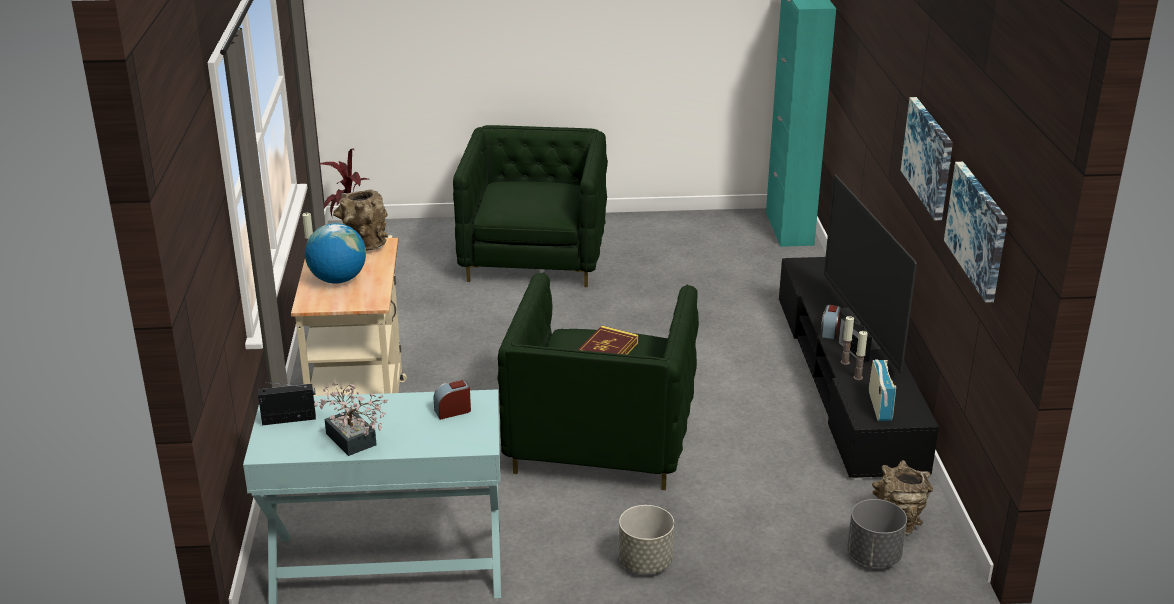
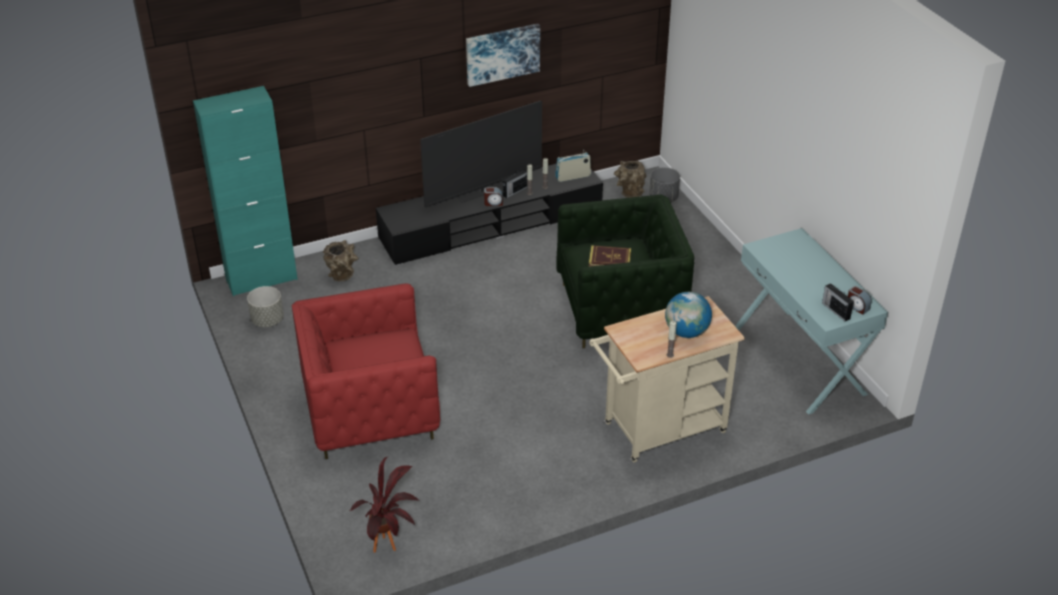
camera: 110 degrees left, 10 degrees up
potted plant [314,383,388,456] -> none
brown vase [333,190,388,251] -> brown vase moved to [323,240,358,281]
alarm clock [433,379,471,420] -> alarm clock moved to [848,286,872,315]
green armchair [453,125,608,287] -> red armchair [292,283,440,459]
grey planter [619,505,674,574] -> grey planter moved to [247,286,284,327]
picture [944,162,1008,303] -> none

